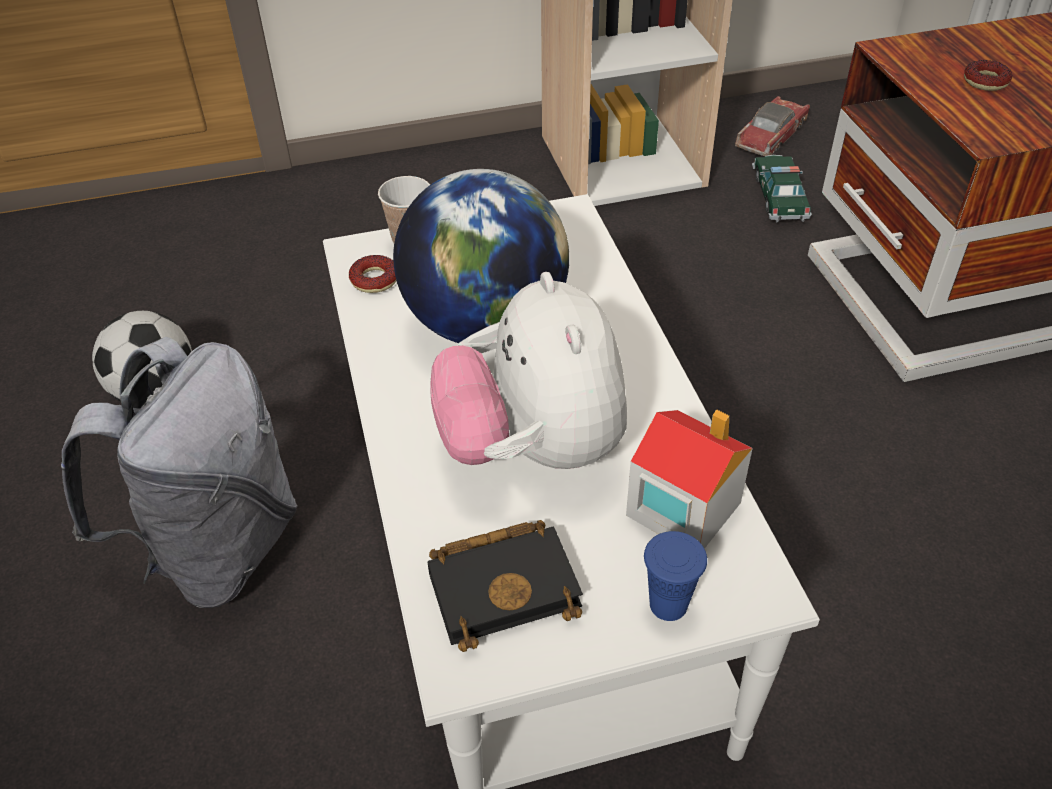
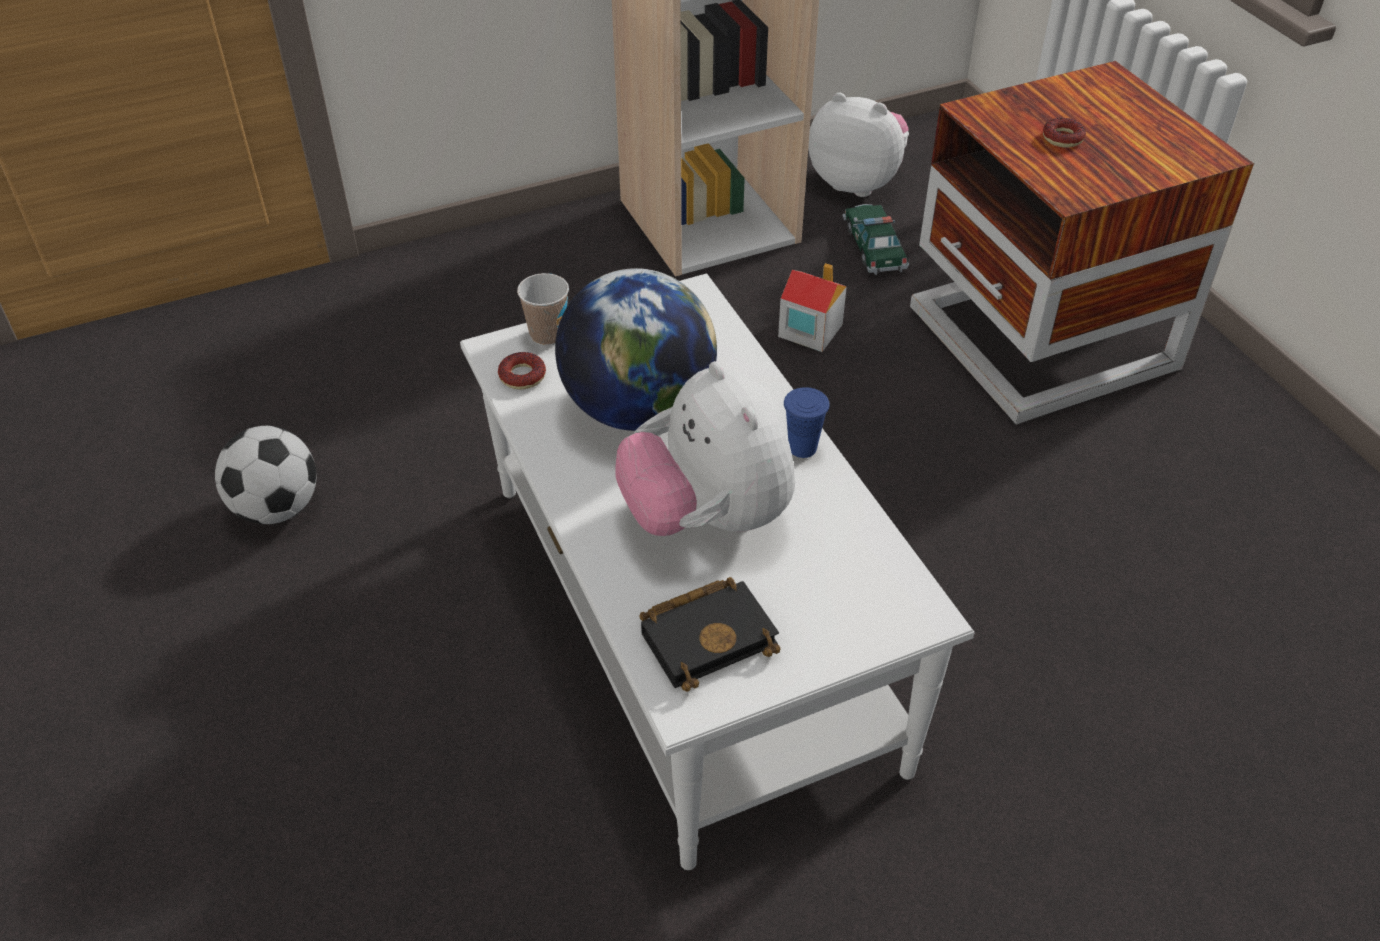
camera: 10 degrees left, 0 degrees up
grey backpack [61,337,298,608] -> none
toy house [626,409,753,549] -> toy house moved to [778,263,847,352]
blue cup [644,531,707,621] -> blue cup moved to [784,387,830,458]
toy car [735,96,810,156] -> plush toy [808,92,909,197]

